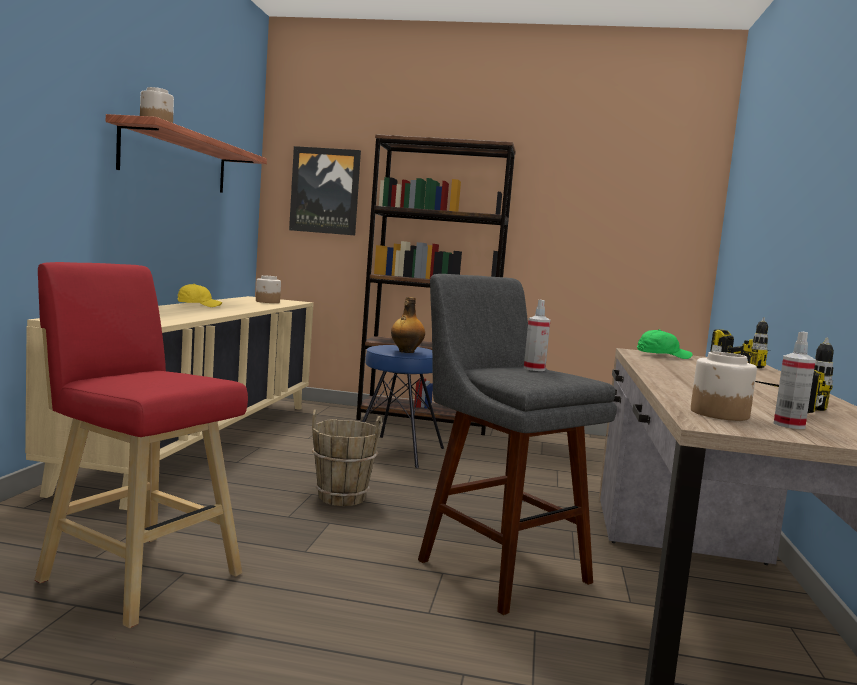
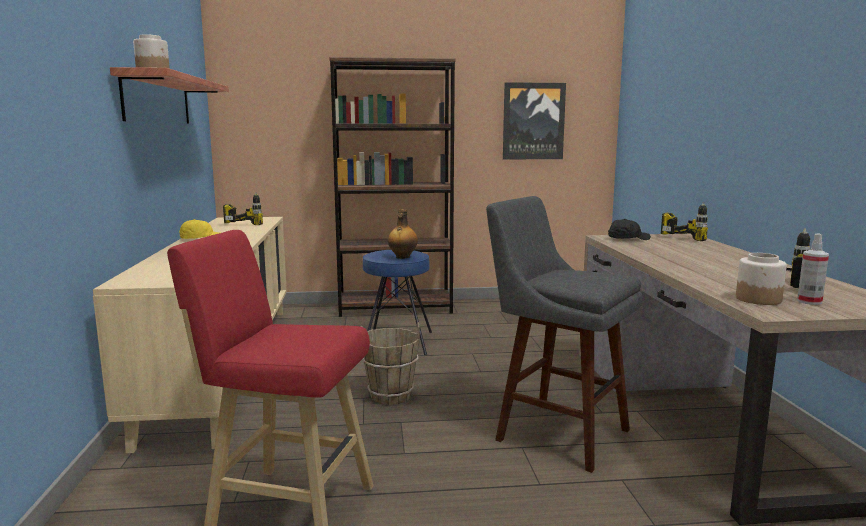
camera: 15 degrees left, 5 degrees up
jar [256,275,281,303] -> power drill [223,192,263,225]
picture [289,146,361,235] -> picture moved to [503,82,566,159]
spray bottle [524,300,551,371] -> none
green cap [637,329,693,359] -> black cap [608,219,651,240]

